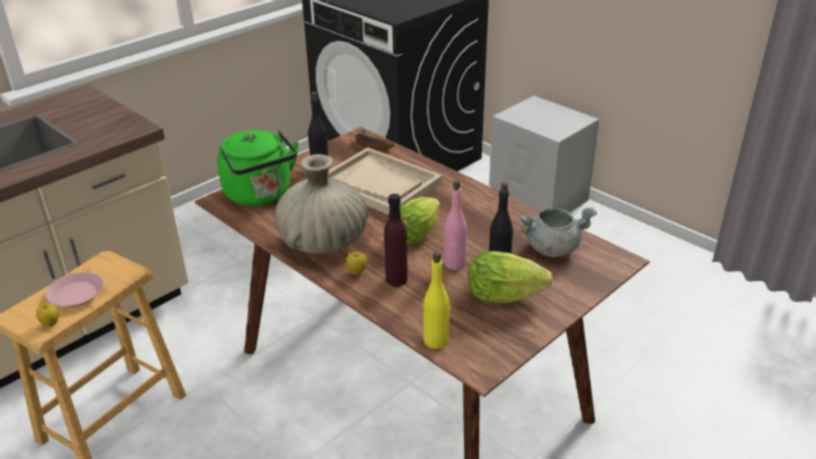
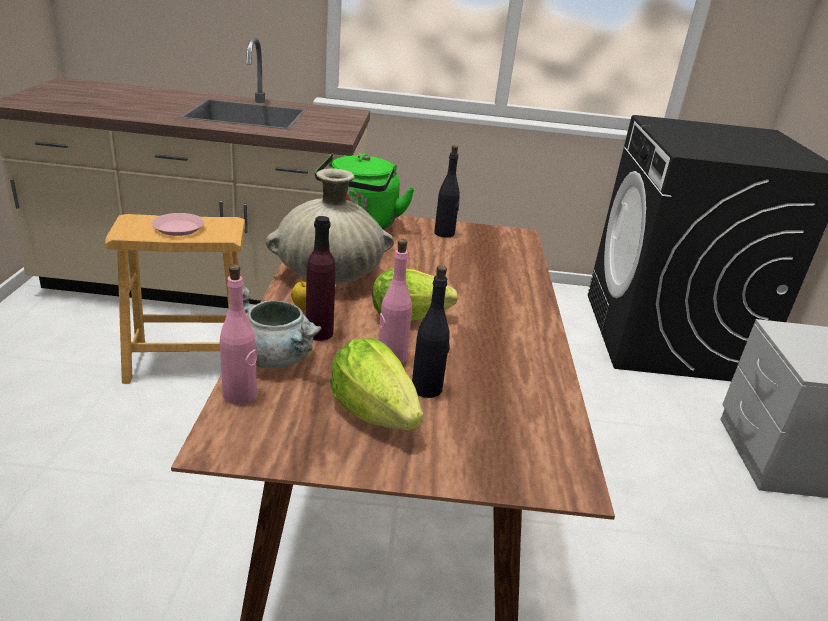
camera: 45 degrees right, 5 degrees down
apple [36,302,59,327] -> none
beige tray [328,148,442,215] -> none
banana [356,130,394,150] -> none
yellow bottle [424,251,450,349] -> pink bottle [220,264,257,405]
grey cooking pot [519,207,597,257] -> grey cooking pot moved to [242,286,322,368]

